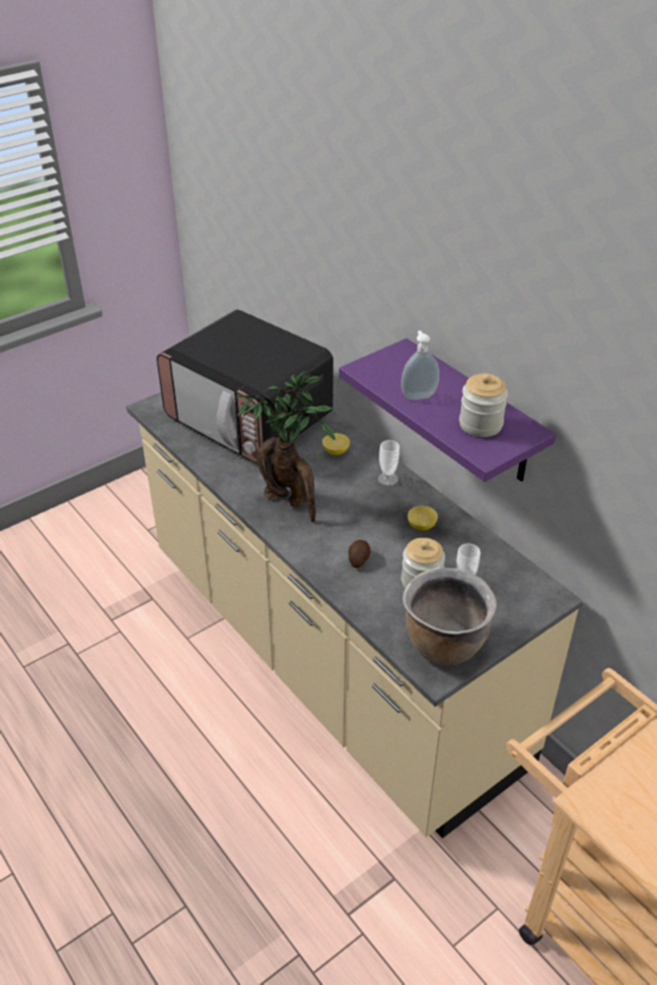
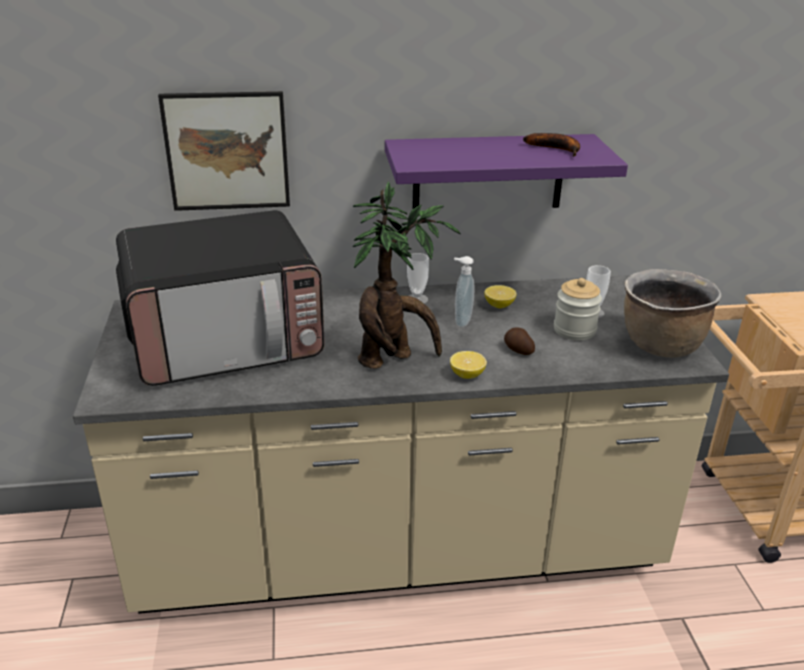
camera: 60 degrees left, 10 degrees down
lemon [322,433,350,455] -> lemon moved to [450,351,487,379]
soap dispenser [401,331,439,400] -> soap dispenser moved to [454,256,475,327]
jar [459,373,508,437] -> banana [523,133,580,157]
none -> picture [158,91,290,211]

